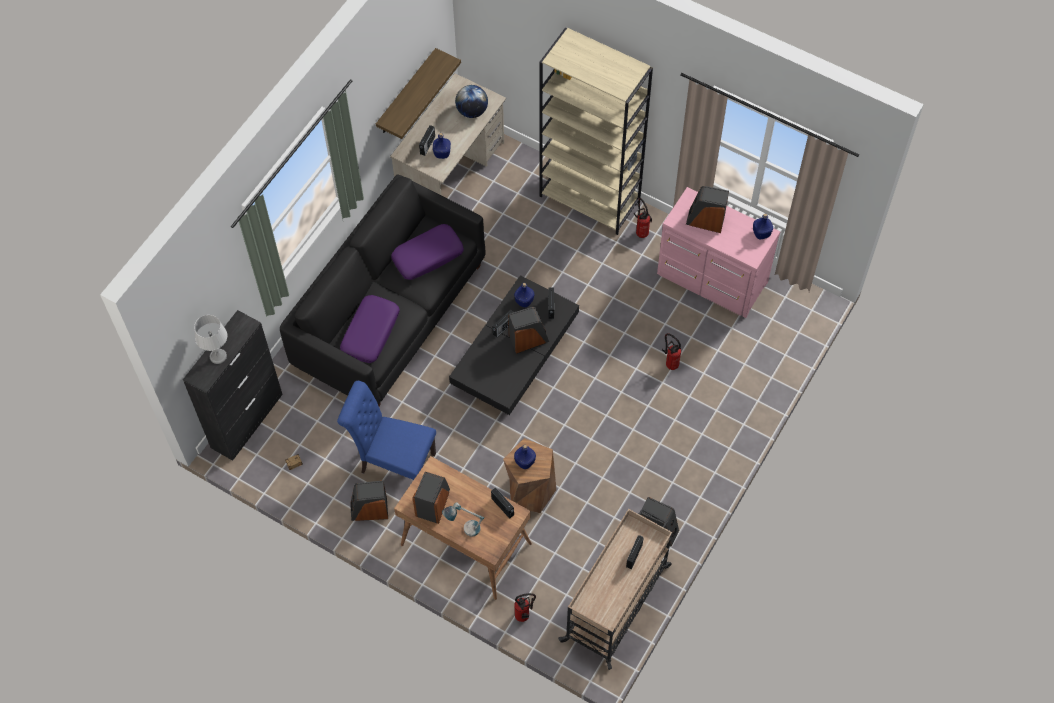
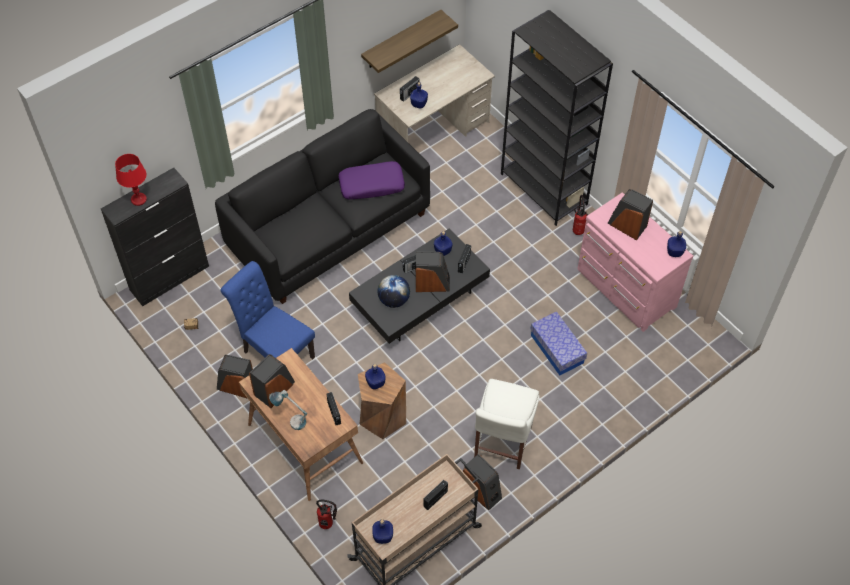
camera: 20 degrees right, 5 degrees down
grey table lamp [194,315,227,364] -> red table lamp [115,154,147,206]
purple pillow [340,295,400,363] -> none
globe [455,85,488,118] -> globe moved to [377,275,410,308]
beige bookcase [540,27,653,235] -> black bookcase [501,10,613,226]
fire extinguisher [662,333,681,370] -> storage box [530,311,587,376]
none -> blue bottle [372,519,393,544]
none -> white chair [474,379,539,470]

